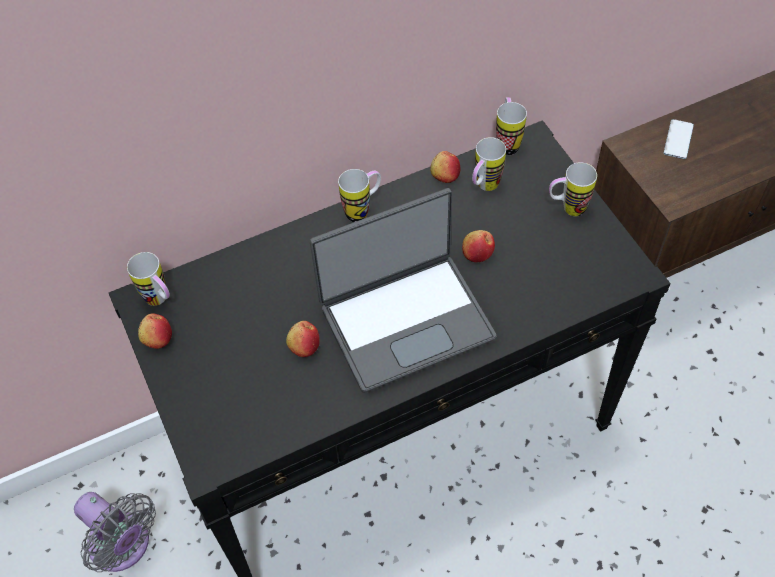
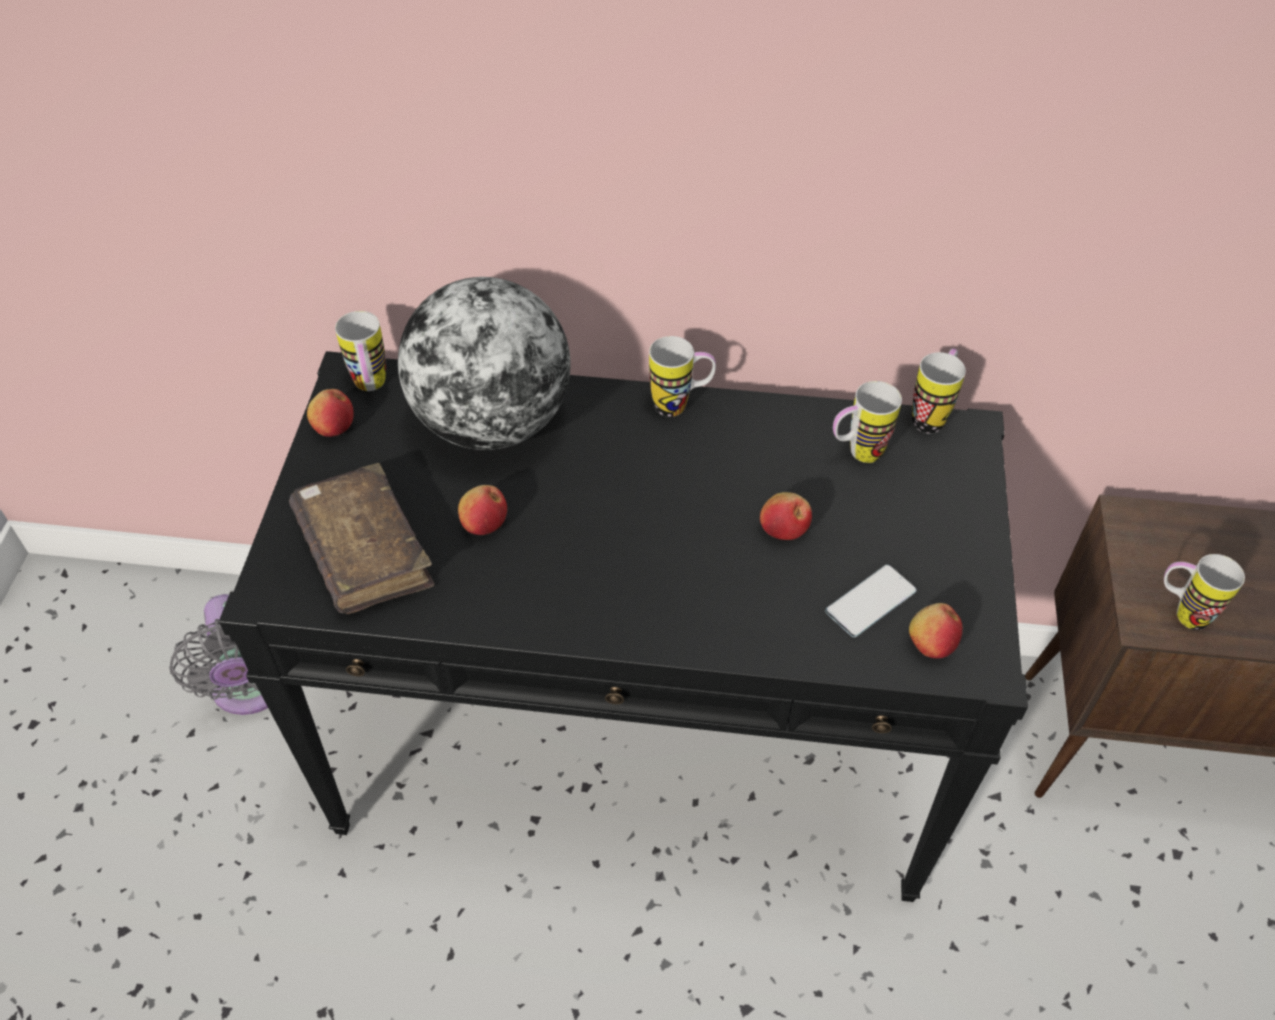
camera: 30 degrees right, 5 degrees down
laptop [310,188,497,392] -> none
apple [430,151,460,183] -> apple moved to [909,603,963,659]
mug [549,162,597,216] -> mug moved to [1164,554,1245,630]
phone [664,119,694,159] -> phone moved to [825,564,917,638]
none -> brown book [289,463,435,614]
none -> globe [398,277,571,450]

